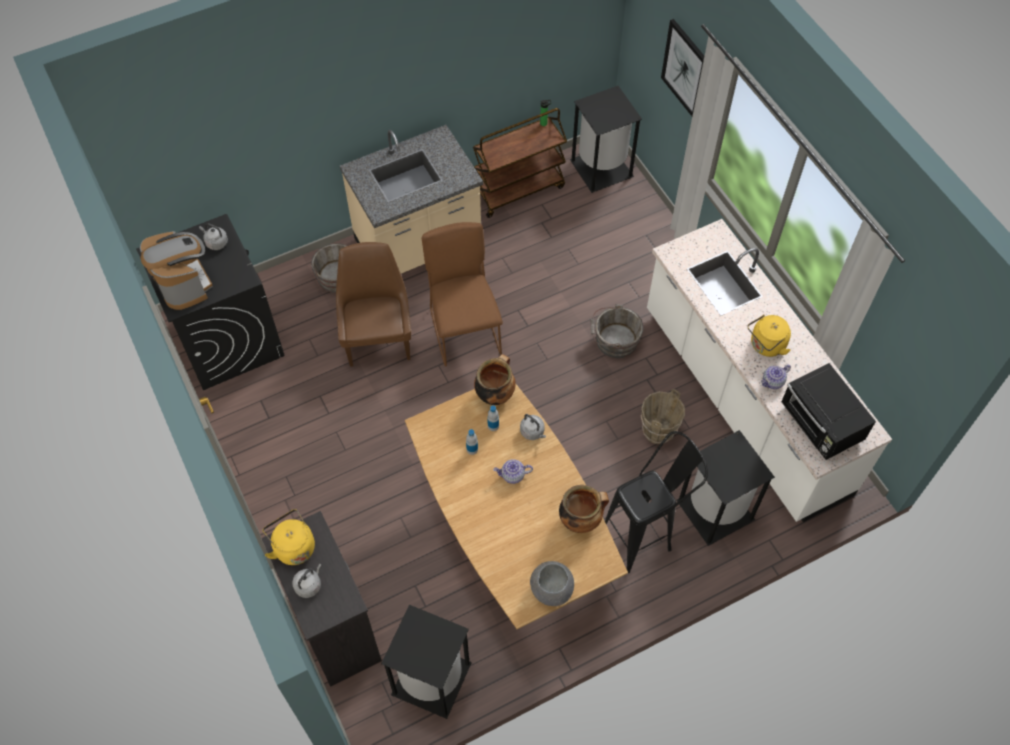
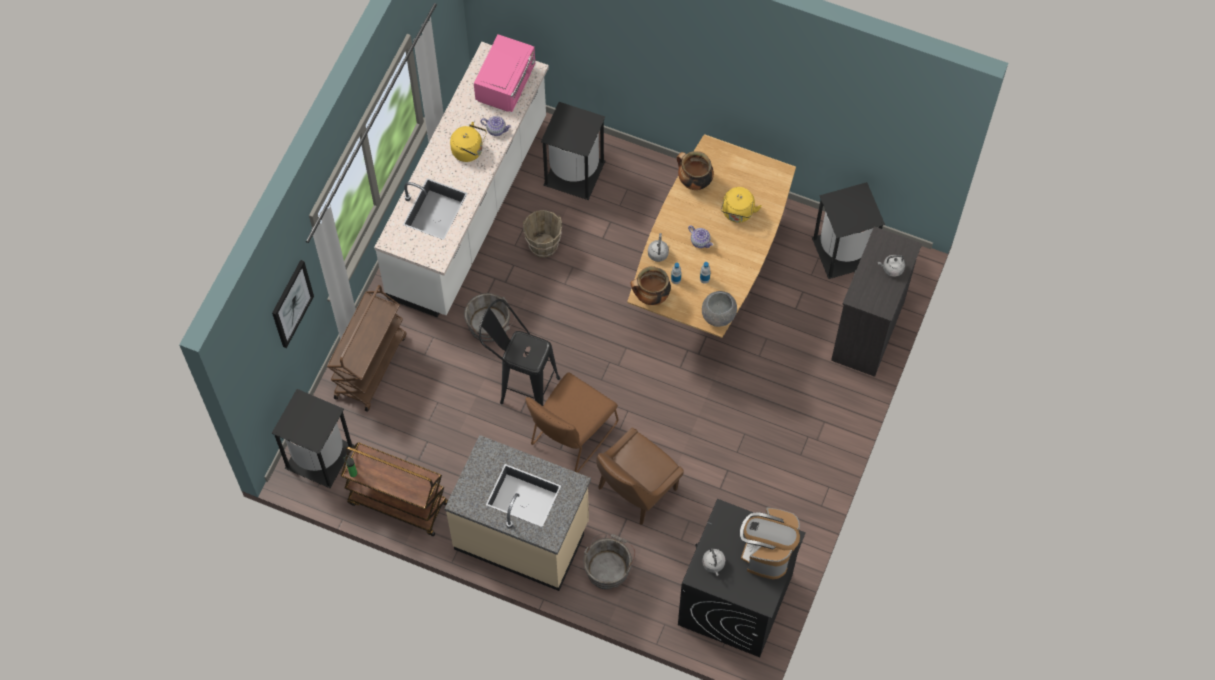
camera: 130 degrees left, 5 degrees up
yellow kettle [262,509,315,565] -> yellow kettle moved to [721,187,762,223]
grey bowl [530,561,574,606] -> grey bowl moved to [702,291,737,327]
black stool [605,431,708,573] -> black stool moved to [479,299,560,406]
black microwave [781,363,876,460] -> pink microwave [474,34,535,112]
none -> brown cart [327,285,406,412]

